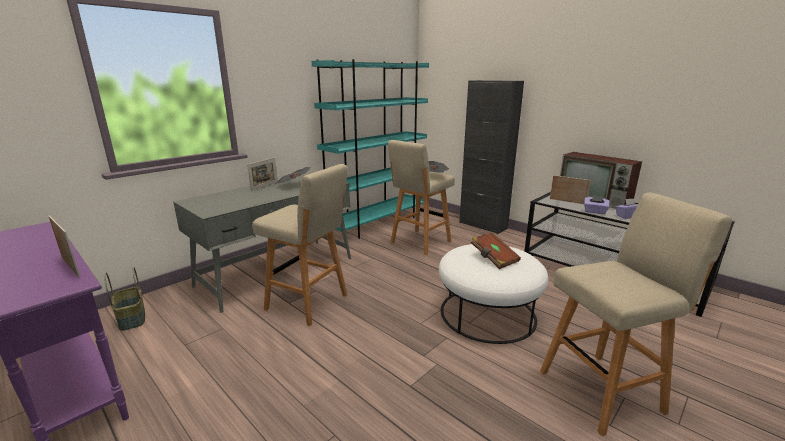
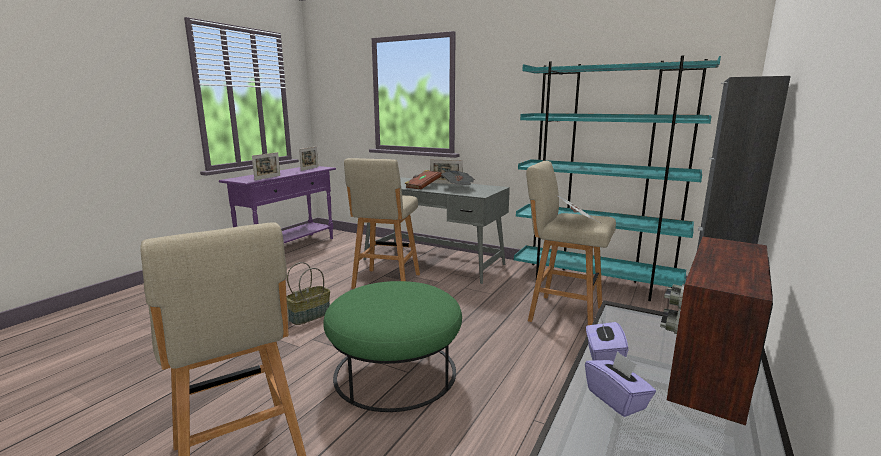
camera: 75 degrees right, 5 degrees down
basket [104,267,145,331] -> basket moved to [286,262,330,325]
white ottoman [439,244,548,344] -> green ottoman [323,281,462,412]
brown book [471,232,521,269] -> brown book moved to [405,170,442,189]
picture frame [550,175,591,204] -> picture frame moved to [299,146,318,171]

